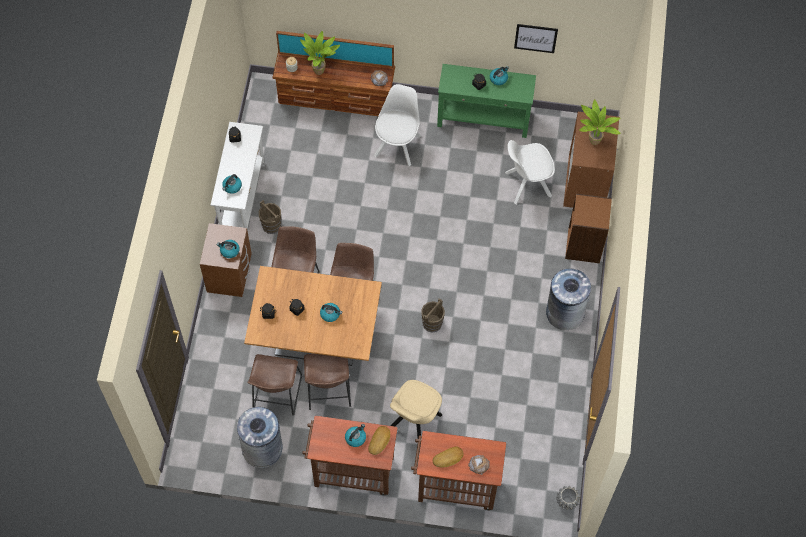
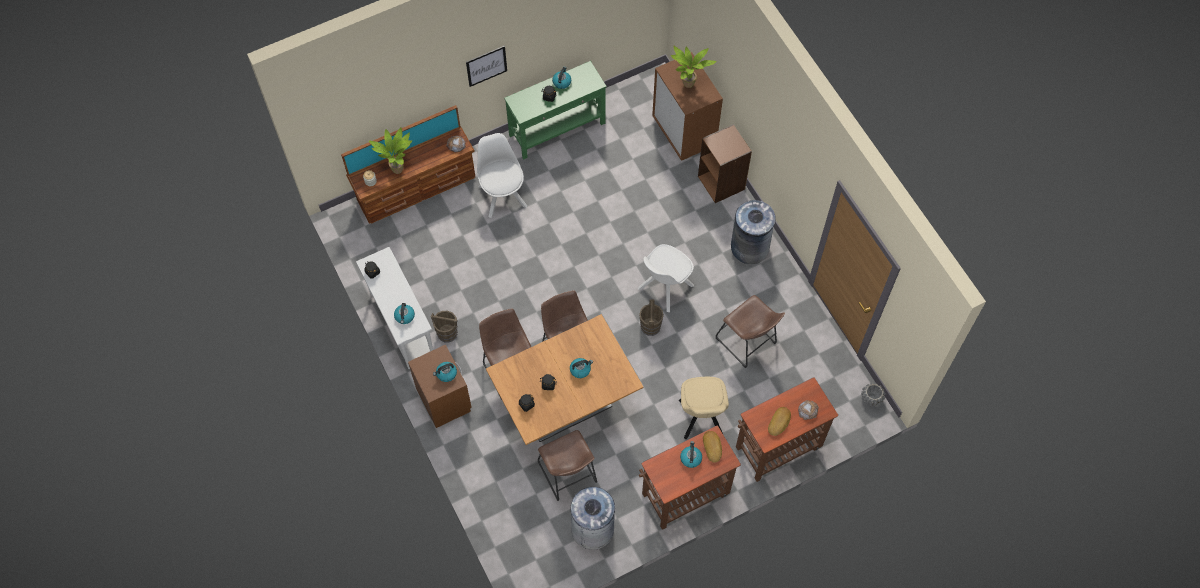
camera: 35 degrees left, 0 degrees up
brown stool [304,354,351,410] -> brown stool moved to [716,295,785,368]
white chair [505,140,555,204] -> white chair moved to [638,244,694,312]
picture [514,24,558,53] -> picture moved to [466,46,507,87]

